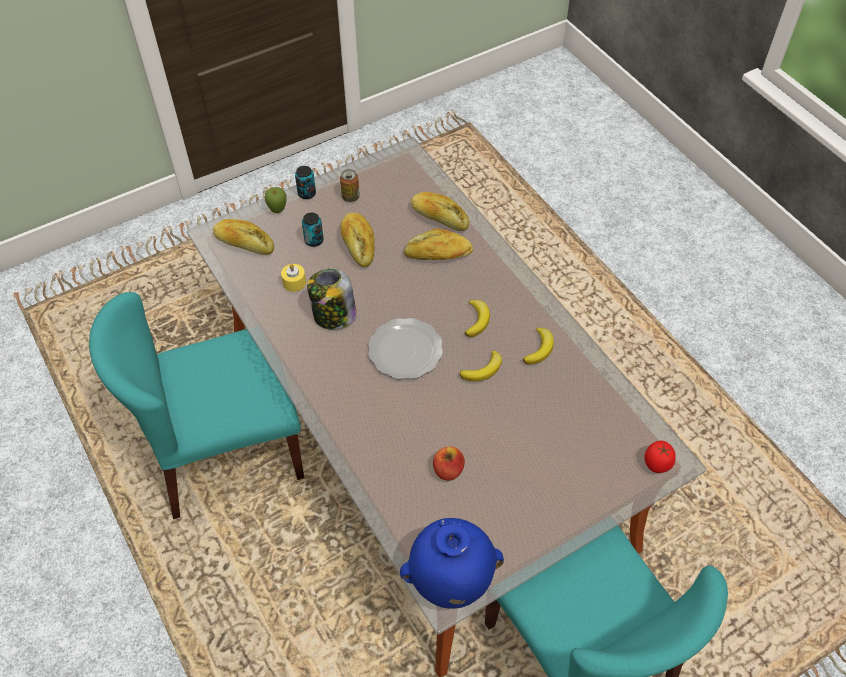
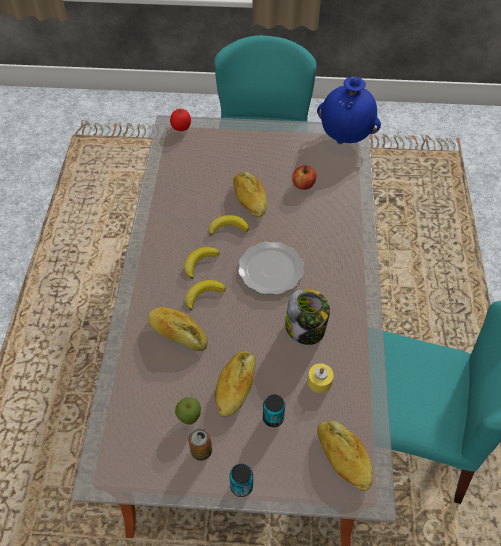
camera: 145 degrees left, 0 degrees up
apple [265,187,287,213] -> apple moved to [175,397,201,424]
bread [411,192,469,231] -> bread moved to [233,172,267,218]
banana [523,328,554,365] -> banana moved to [185,280,226,310]

